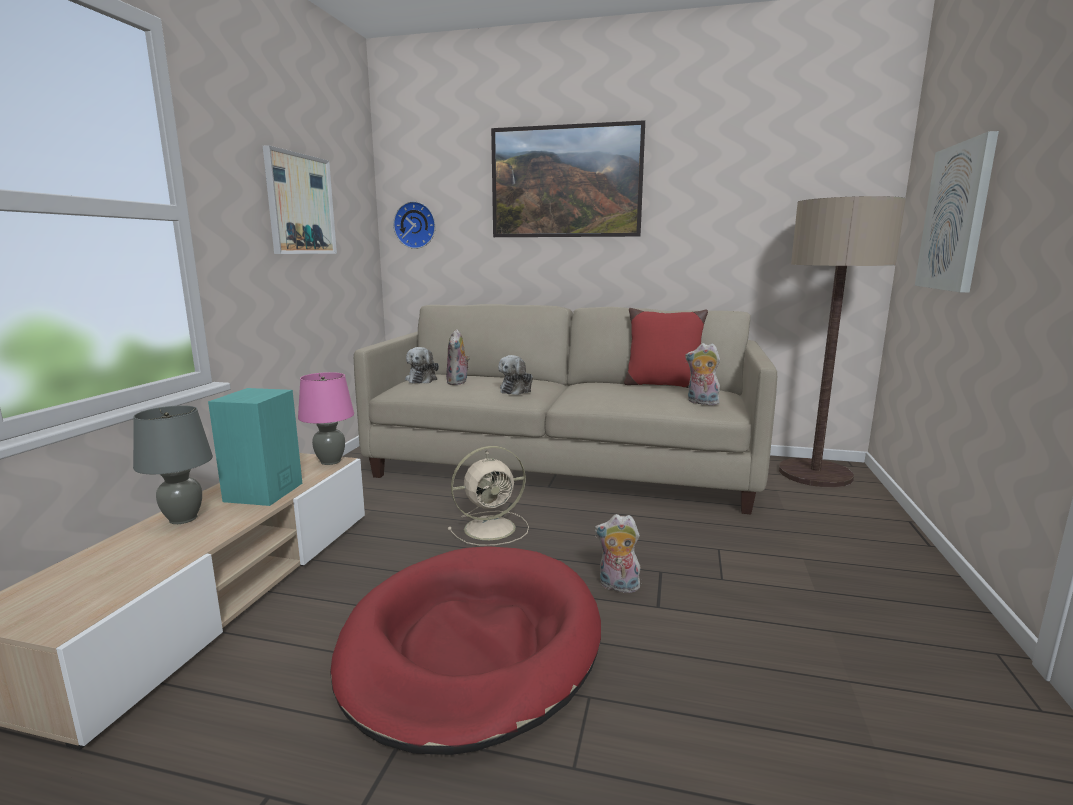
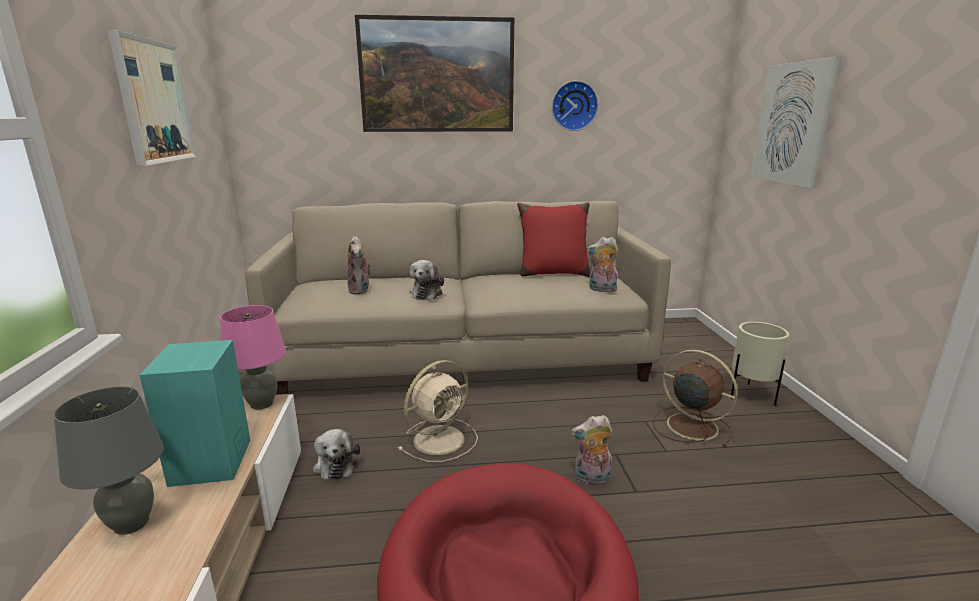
camera: 20 degrees left, 5 degrees up
wall clock [393,201,436,249] -> wall clock moved to [552,81,598,131]
plush toy [405,347,439,384] -> plush toy moved to [313,429,360,481]
floor lamp [779,196,906,488] -> none
none -> brown fan [653,350,738,447]
none -> beige planter [730,322,789,406]

